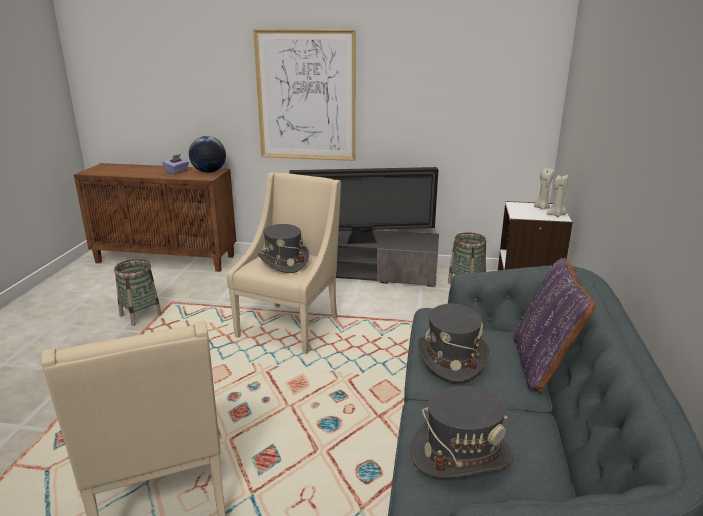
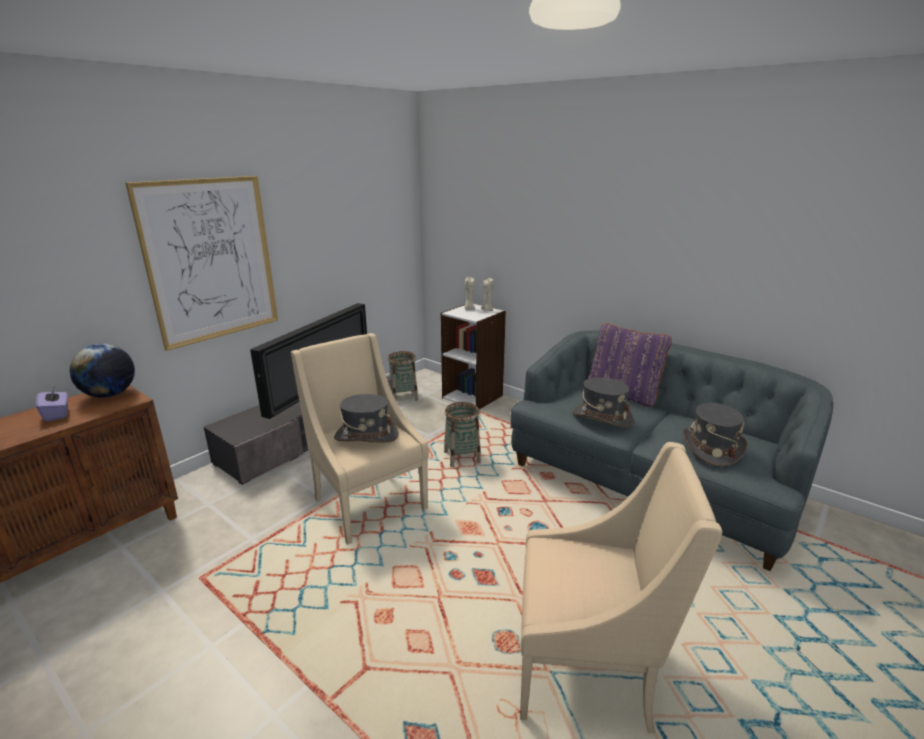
camera: 60 degrees left, 0 degrees up
basket [114,259,162,326] -> basket moved to [444,402,481,467]

